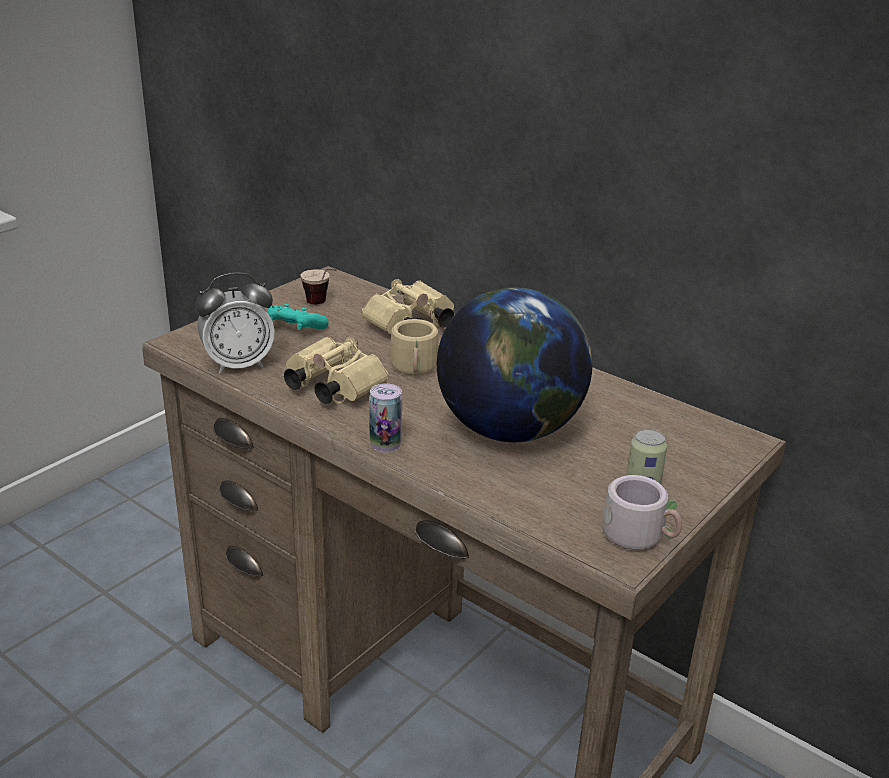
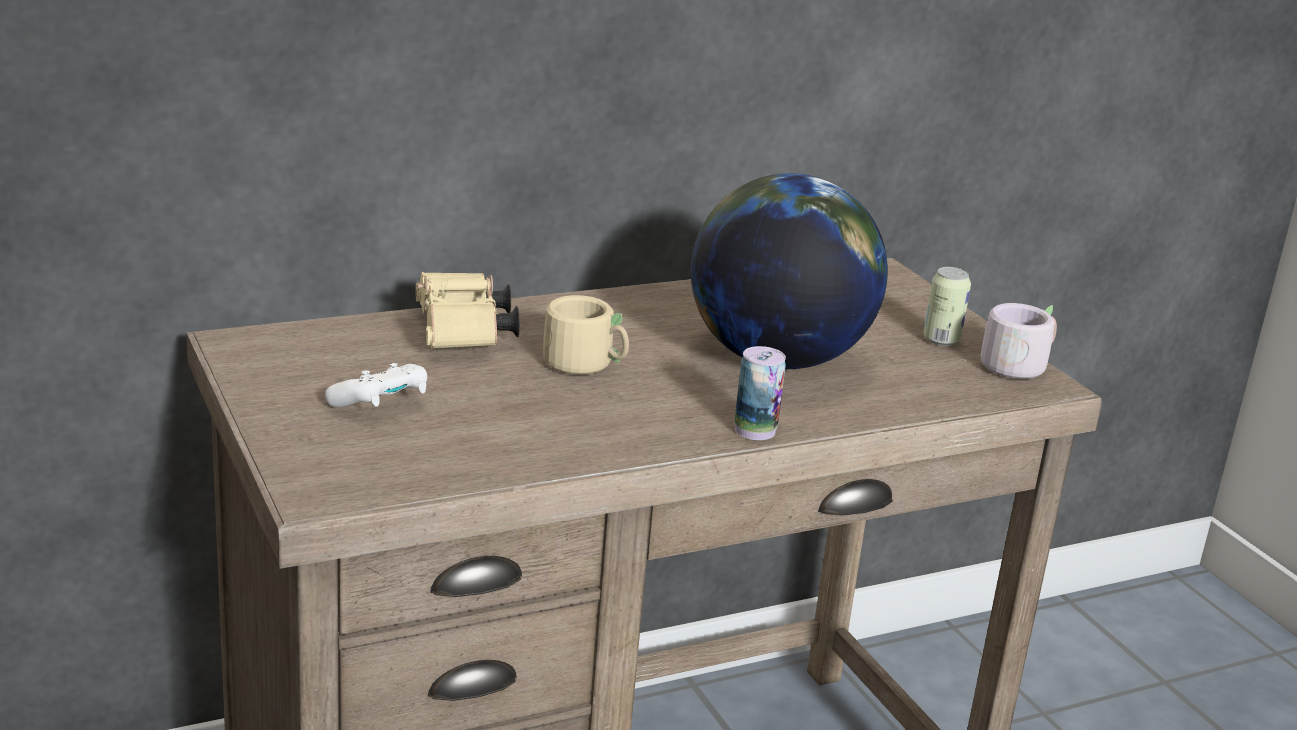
camera: 65 degrees left, 5 degrees down
alarm clock [195,273,275,374] -> none
turquoise game controller [267,304,329,330] -> white game controller [325,363,427,407]
beige binoculars [284,336,389,404] -> none
cup [301,268,337,304] -> none

